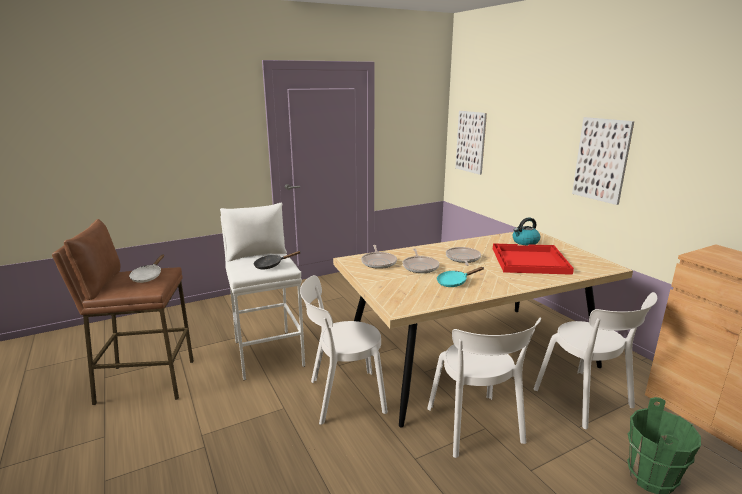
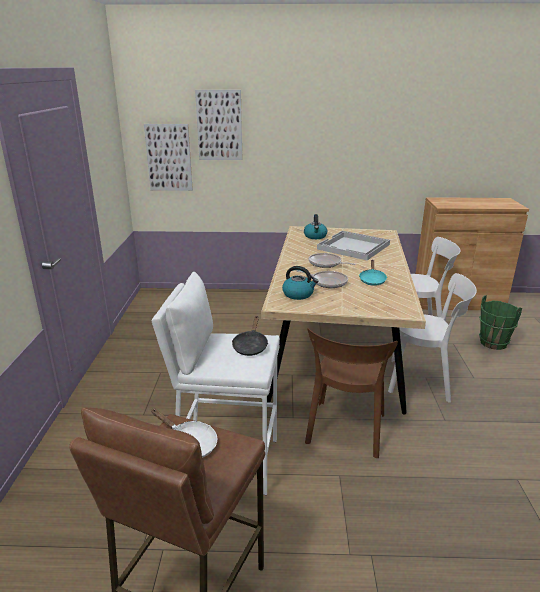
camera: 60 degrees left, 5 degrees up
white chair [300,275,388,425] -> brown chair [305,328,398,458]
frying pan [361,245,397,269] -> kettle [282,266,318,300]
red tray [493,243,574,275] -> white tray [317,231,390,260]
picture [572,117,634,205] -> picture moved to [195,90,243,160]

